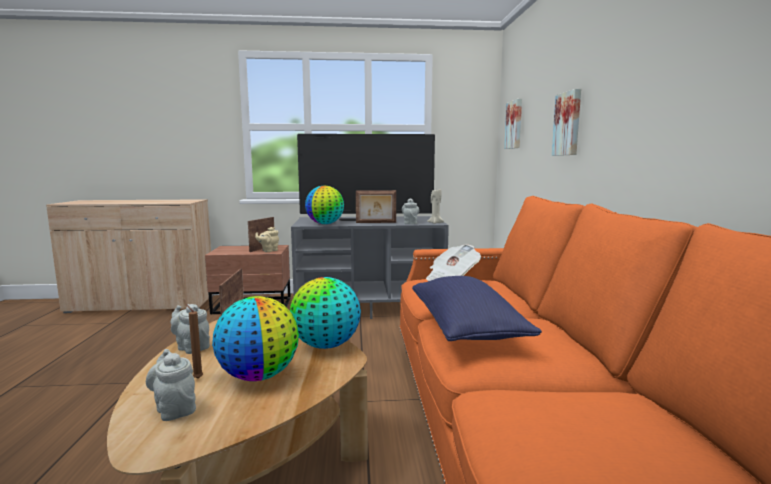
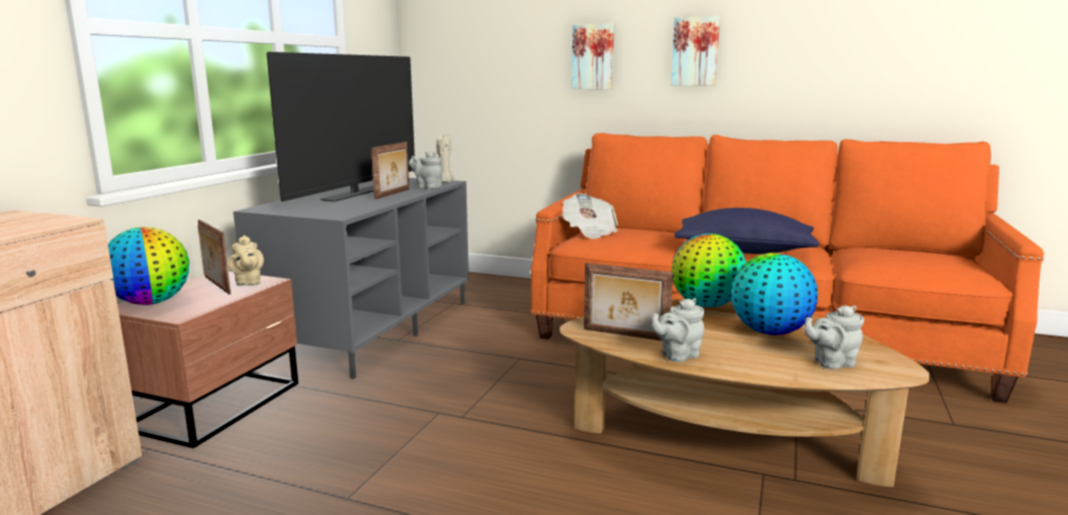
camera: 65 degrees left, 5 degrees up
brown candle [186,304,203,379] -> none
globe [305,185,344,224] -> globe moved to [108,227,189,305]
picture [504,99,522,149] -> picture moved to [671,16,720,86]

